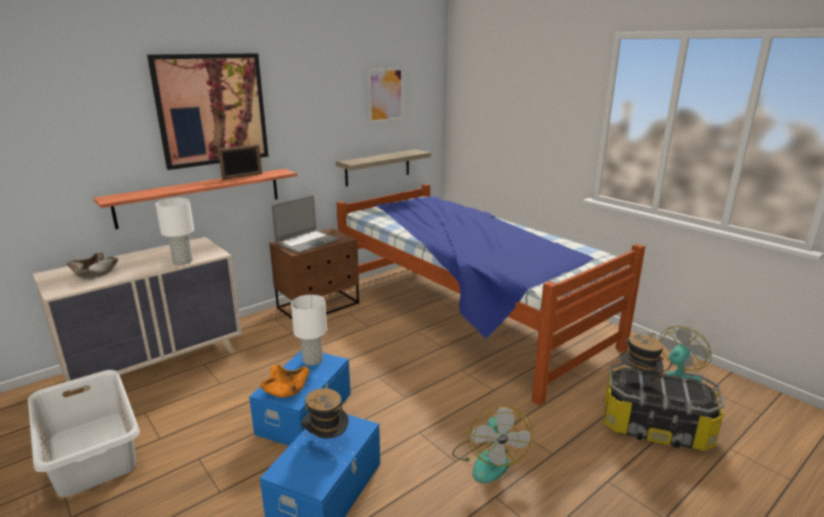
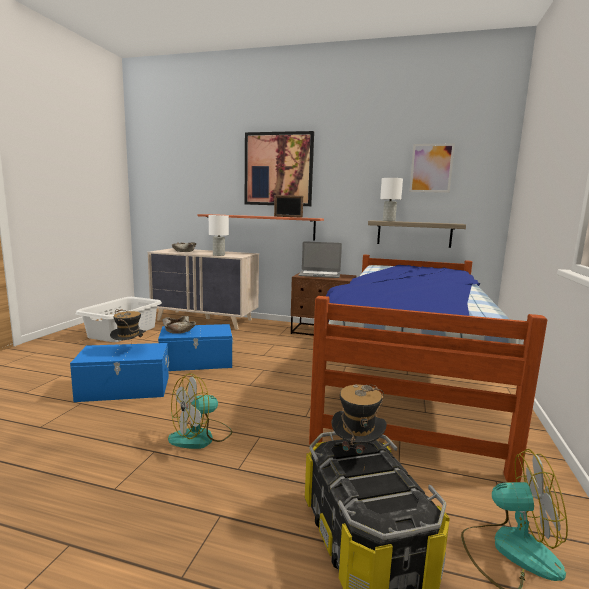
camera: 55 degrees right, 10 degrees down
orange bowl [260,365,310,397] -> beige bowl [162,316,196,334]
white table lamp [291,295,327,366] -> white table lamp moved to [380,178,403,221]

